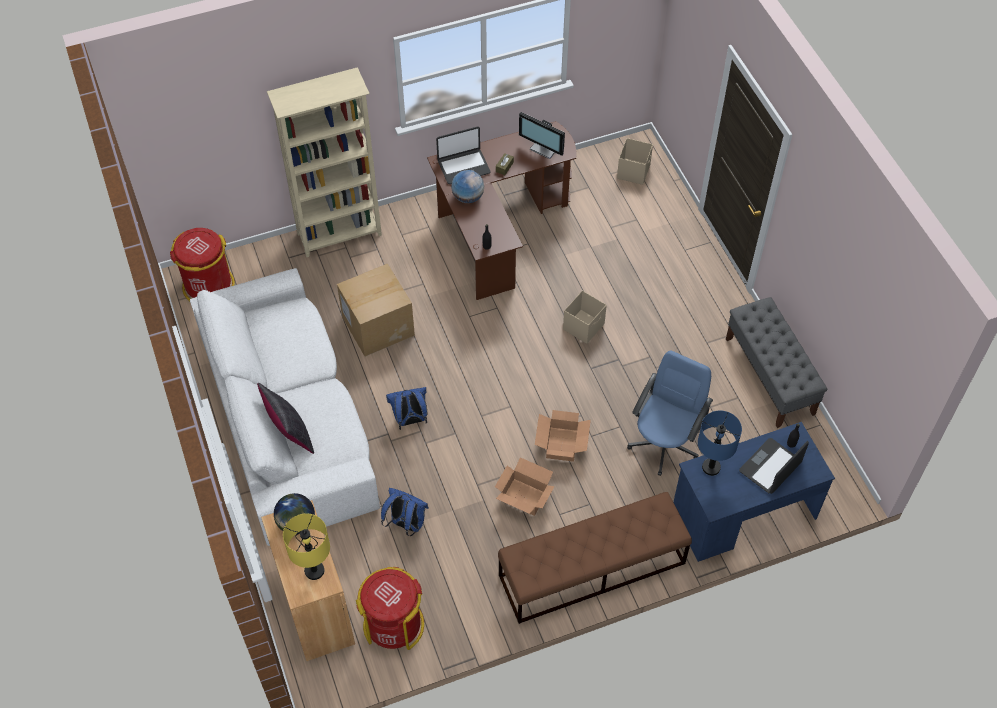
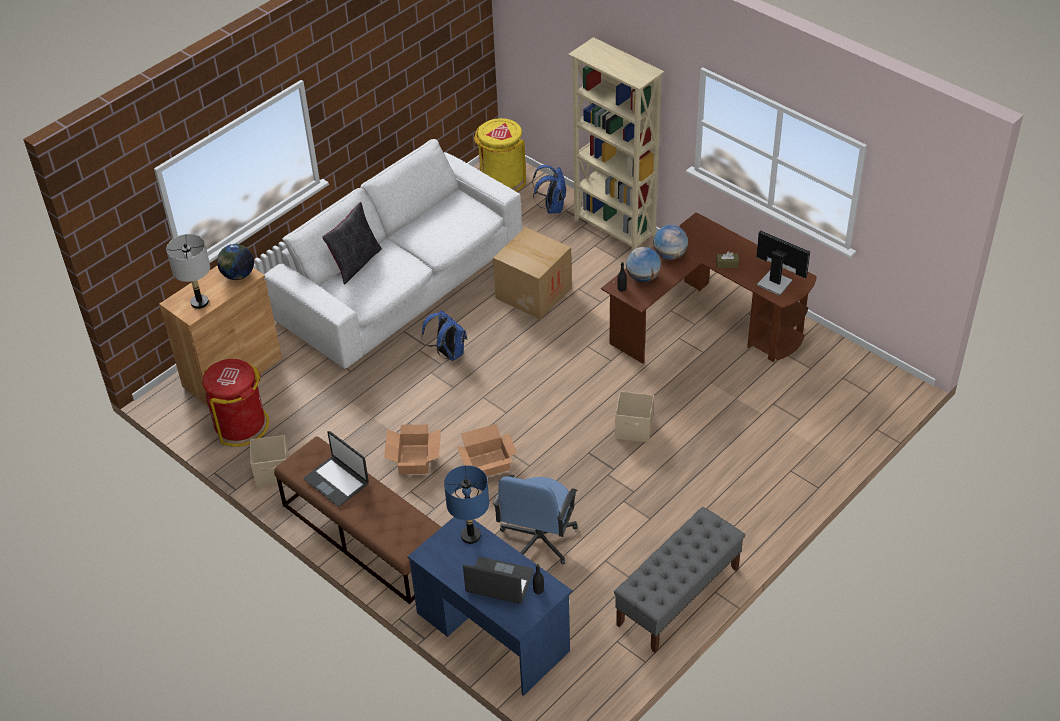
camera: 65 degrees right, 10 degrees down
red trash can [170,228,235,301] -> yellow trash can [474,118,526,192]
yellow table lamp [283,513,330,580] -> grey table lamp [166,234,210,309]
blue backpack [381,488,429,536] -> blue backpack moved to [532,165,567,214]
laptop [436,126,491,184] -> laptop moved to [304,431,369,507]
monitor [519,112,565,159] -> monitor turned 120 degrees clockwise [756,230,810,296]
beige storage box [617,138,653,185] -> beige storage box moved to [250,435,289,487]
blue office chair [627,351,713,476] -> blue office chair turned 105 degrees clockwise [493,475,578,564]
none -> globe [626,247,661,282]

